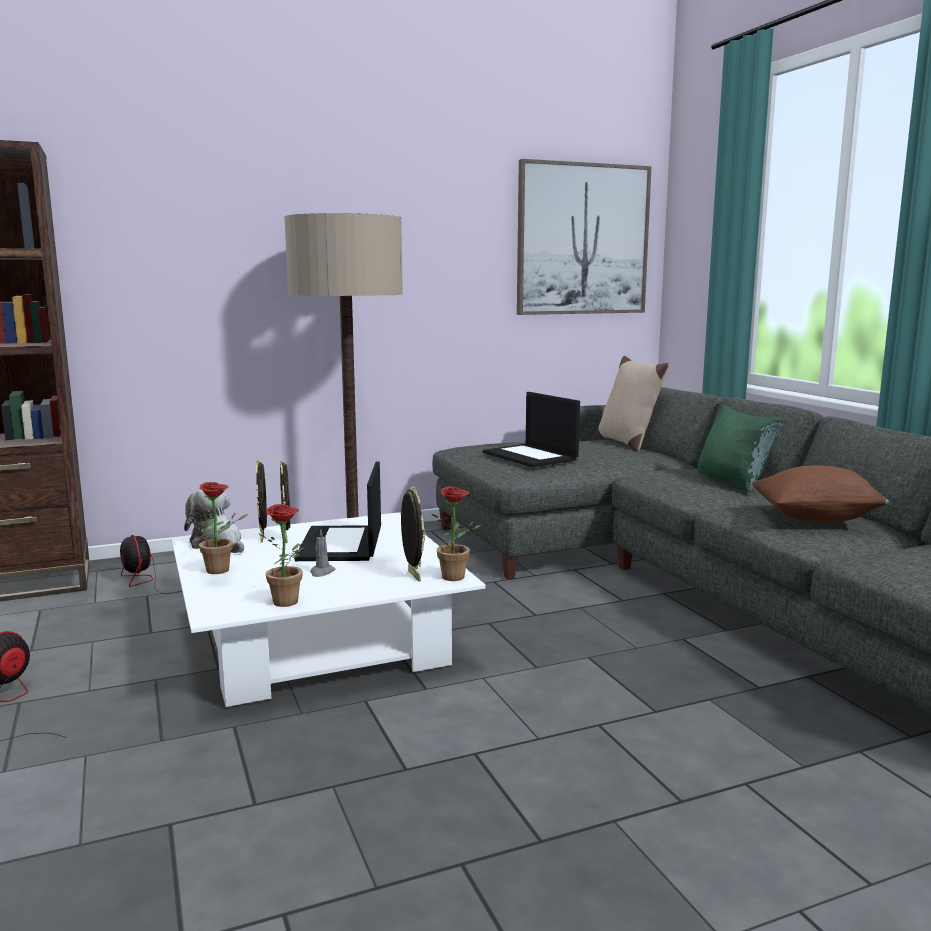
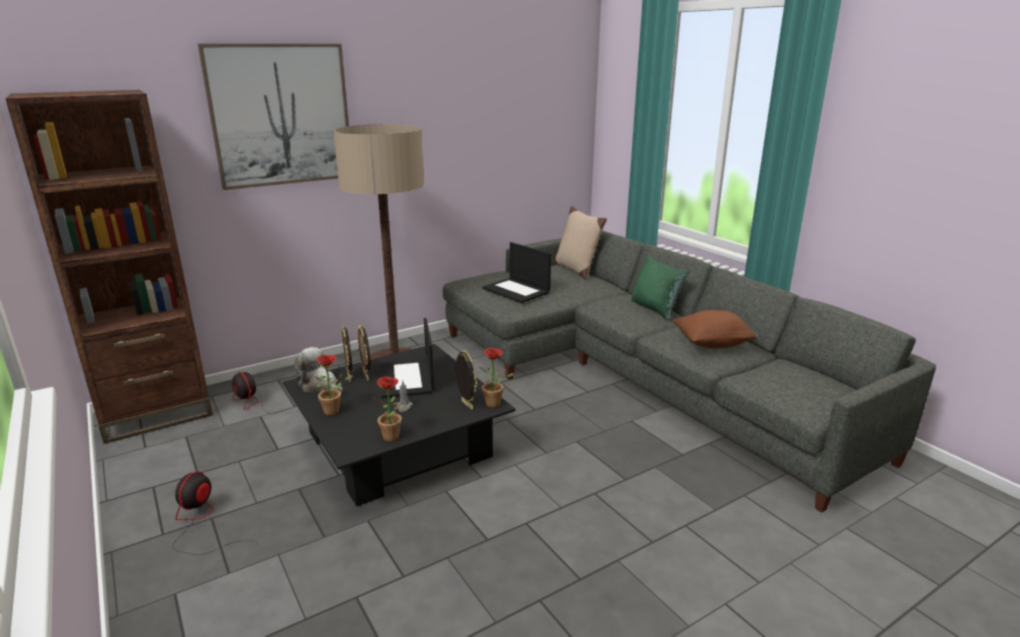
camera: 10 degrees left, 10 degrees up
white coffee table [171,513,486,707] -> black coffee table [283,344,516,506]
picture [517,159,652,315] -> picture moved to [198,44,349,190]

